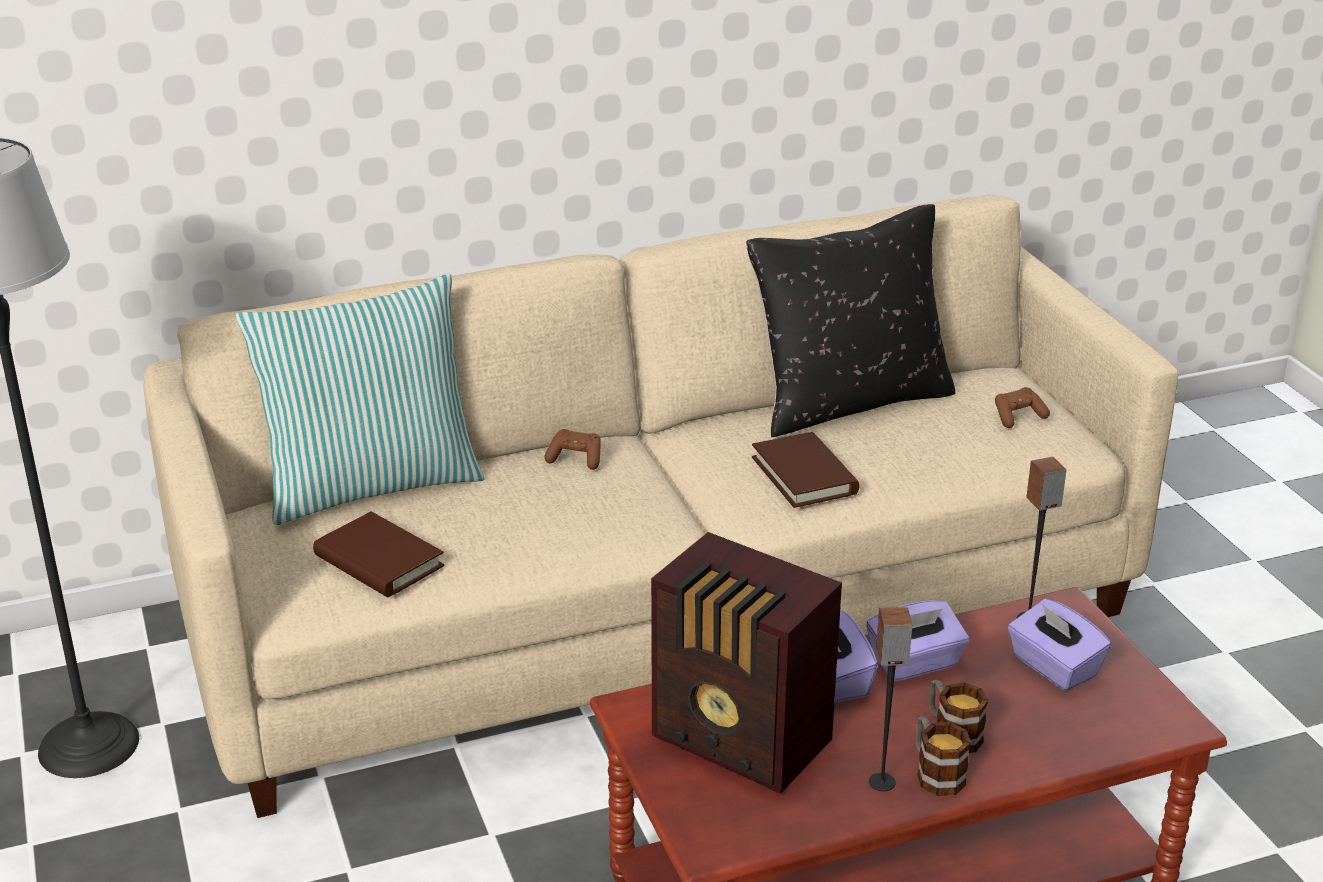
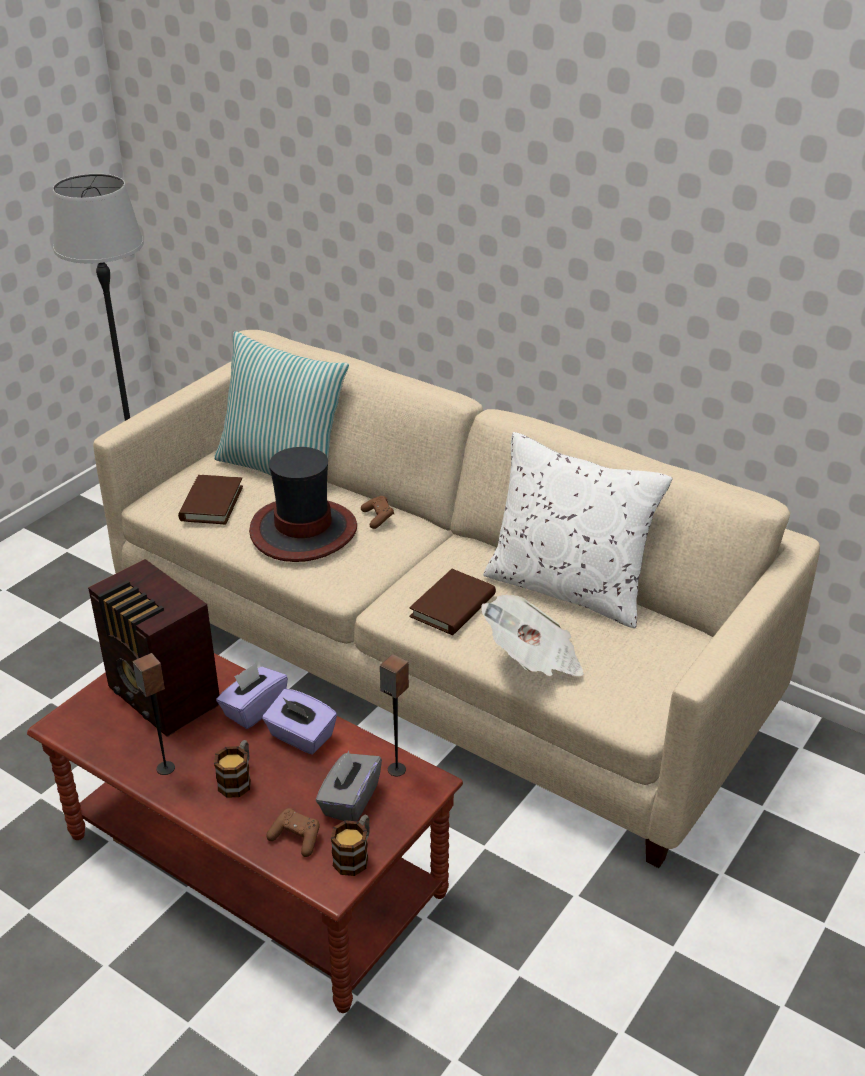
camera: 55 degrees right, 5 degrees up
radio [651,532,842,794] -> radio turned 45 degrees counterclockwise [88,559,219,737]
black pillow [746,204,955,437] -> white pillow [483,432,672,628]
mug [916,716,971,796] -> mug moved to [331,815,370,876]
brown game controller [995,387,1050,428] -> brown game controller moved to [266,808,320,857]
purple tissue box [1008,599,1111,691] -> grey tissue box [316,751,382,821]
none -> hat [249,447,357,562]
none -> newspaper [481,595,584,676]

